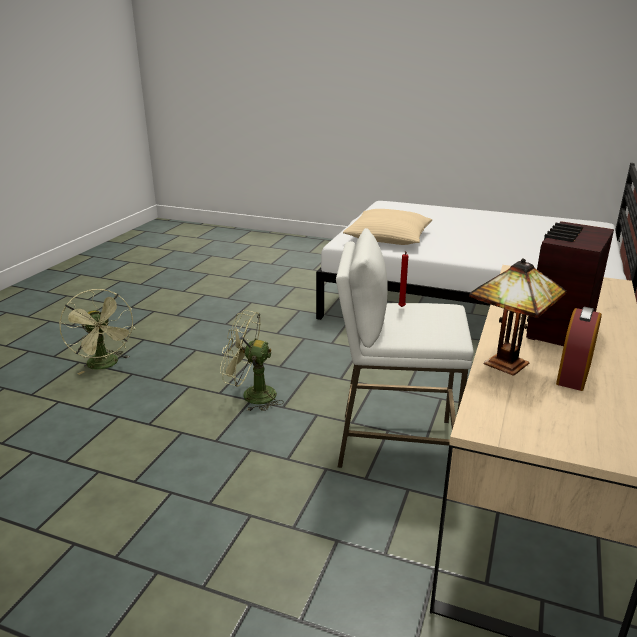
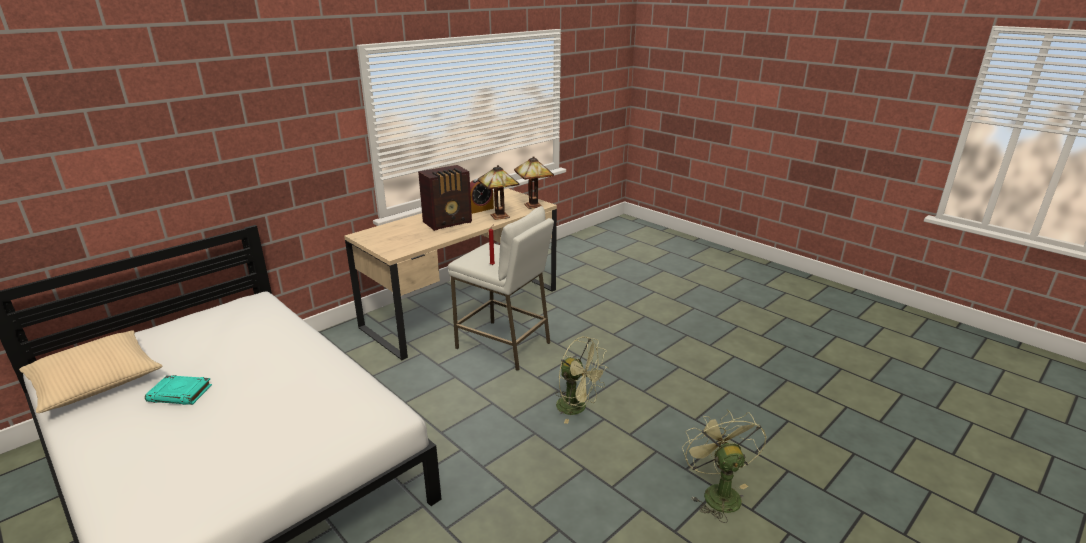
camera: 155 degrees left, 0 degrees up
beige pillow [343,209,432,245] -> beige pillow moved to [19,331,162,413]
none -> turquoise book [145,375,212,405]
none -> table lamp [514,156,554,209]

